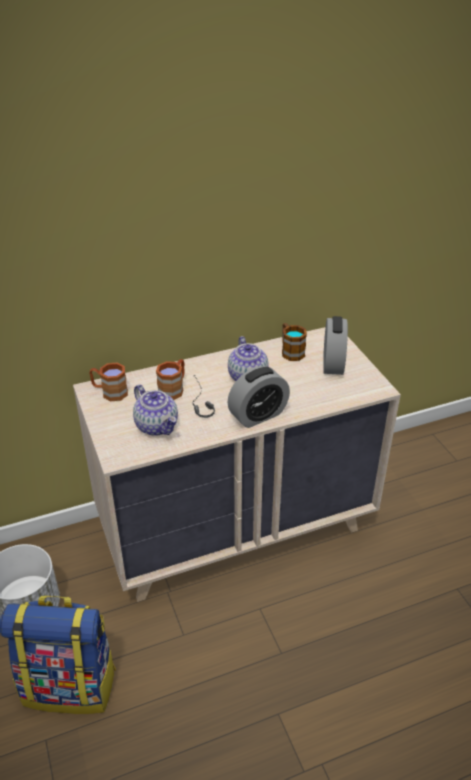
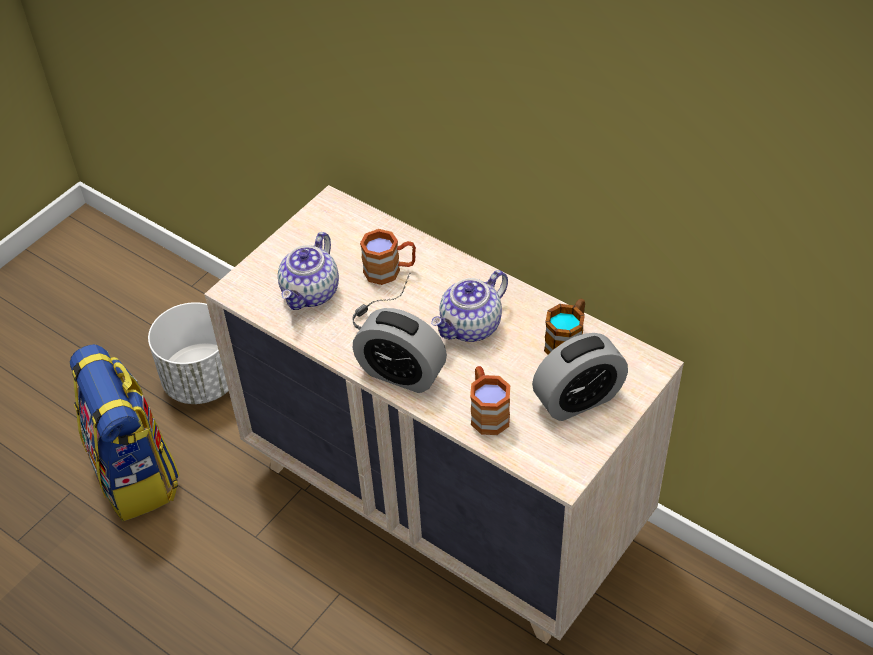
camera: 60 degrees right, 10 degrees up
brown mug [89,363,128,401] -> brown mug moved to [470,366,510,435]

